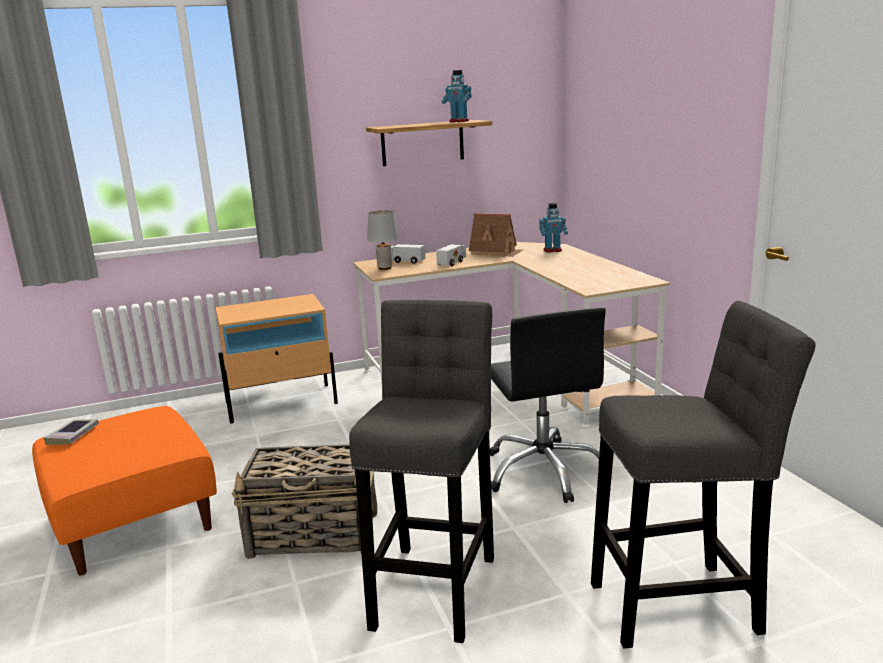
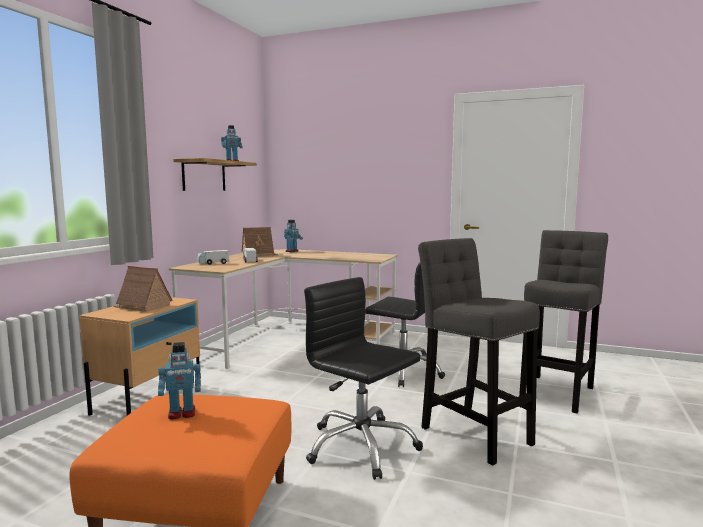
camera: 50 degrees left, 10 degrees down
book [44,419,99,445] -> none
basket [232,444,377,559] -> black office chair [304,277,423,480]
grey table lamp [367,210,399,270] -> none
none -> toy house [113,266,173,312]
none -> toy robot [158,342,201,419]

